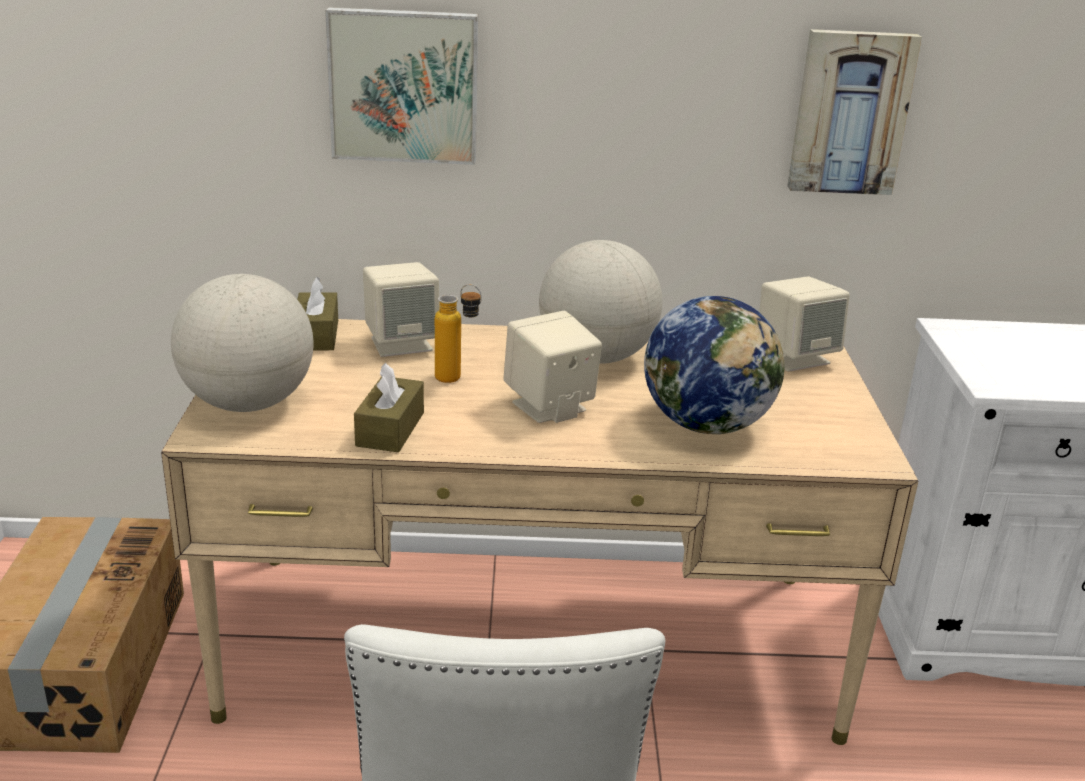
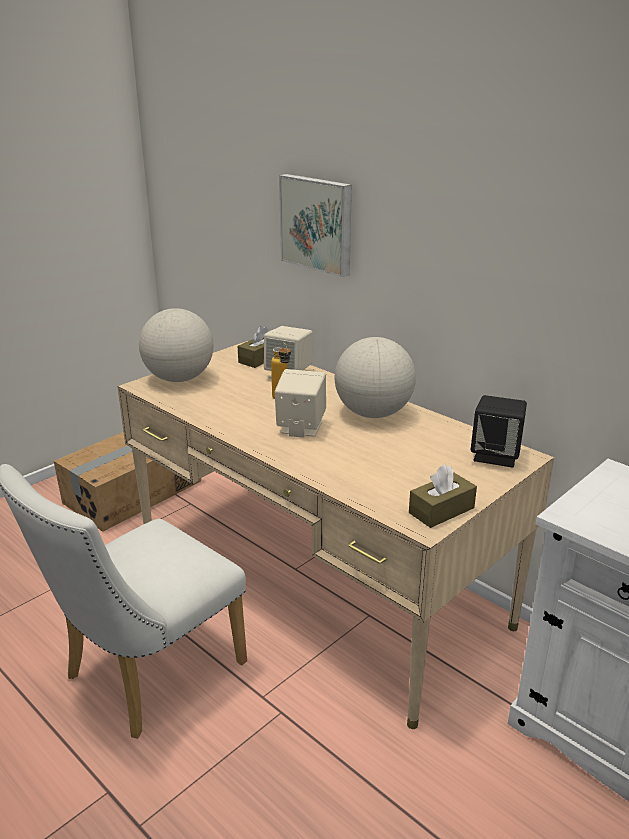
camera: 45 degrees right, 0 degrees up
brown tissue box [354,363,424,452] -> brown tissue box moved to [409,464,477,528]
globe [644,296,785,434] -> none
beige speaker [759,276,850,372] -> black speaker [471,395,527,468]
picture [787,29,922,195] -> none

